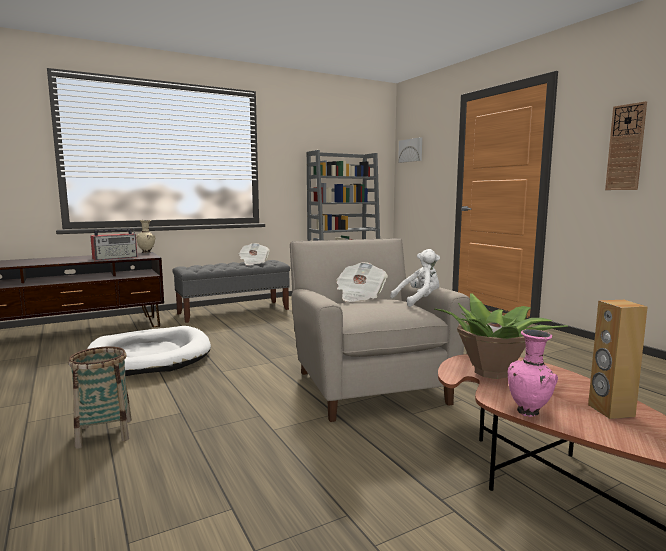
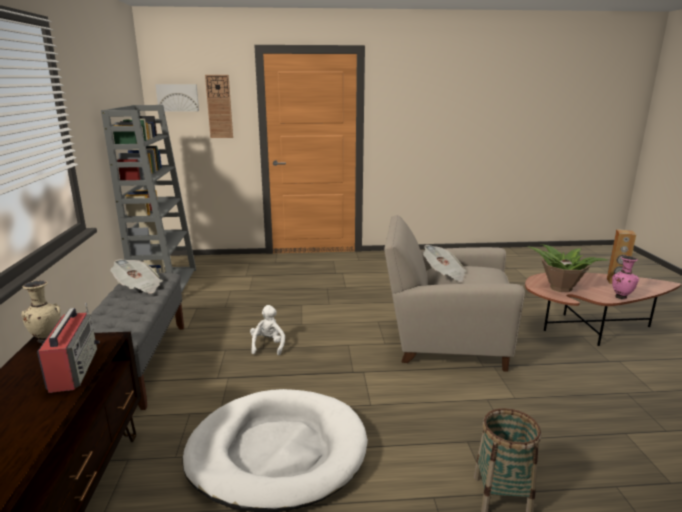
camera: 65 degrees left, 10 degrees up
white plush toy [390,249,440,307] -> white plush toy moved to [250,305,285,355]
wall clock [605,101,647,190] -> wall clock moved to [205,75,233,138]

